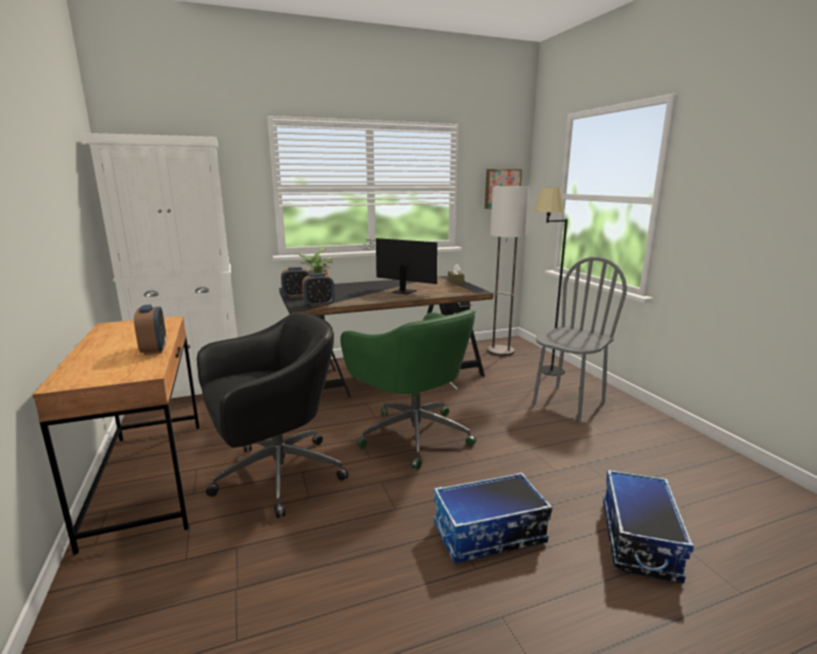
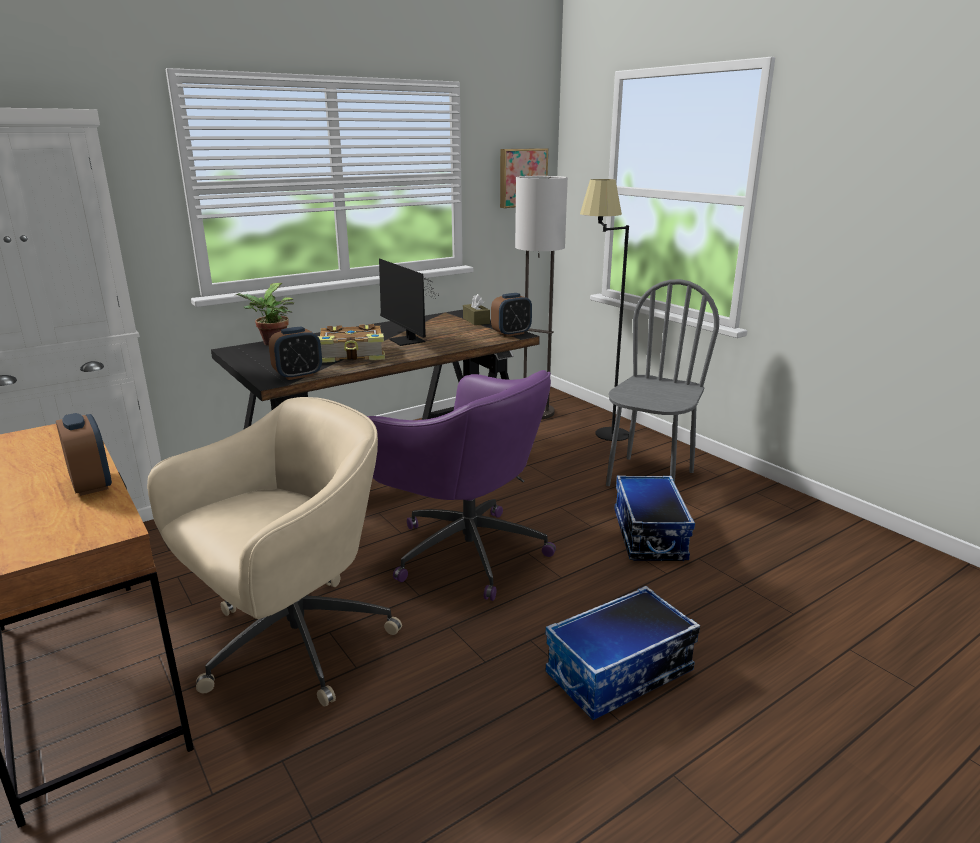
camera: 15 degrees left, 5 degrees up
black office chair [197,312,348,518] -> beige office chair [147,397,402,707]
alarm clock [281,267,310,298] -> alarm clock moved to [491,293,532,337]
green office chair [341,309,476,469] -> purple office chair [367,370,556,601]
monitor [359,238,437,295] -> monitor turned 135 degrees counterclockwise [379,258,437,346]
storage box [603,470,694,583] -> storage box moved to [614,475,695,561]
none -> book [318,324,385,363]

